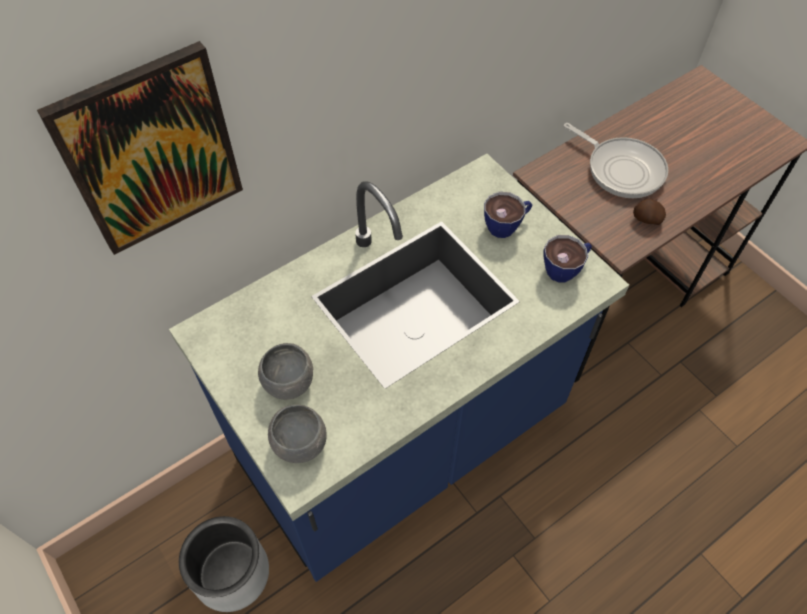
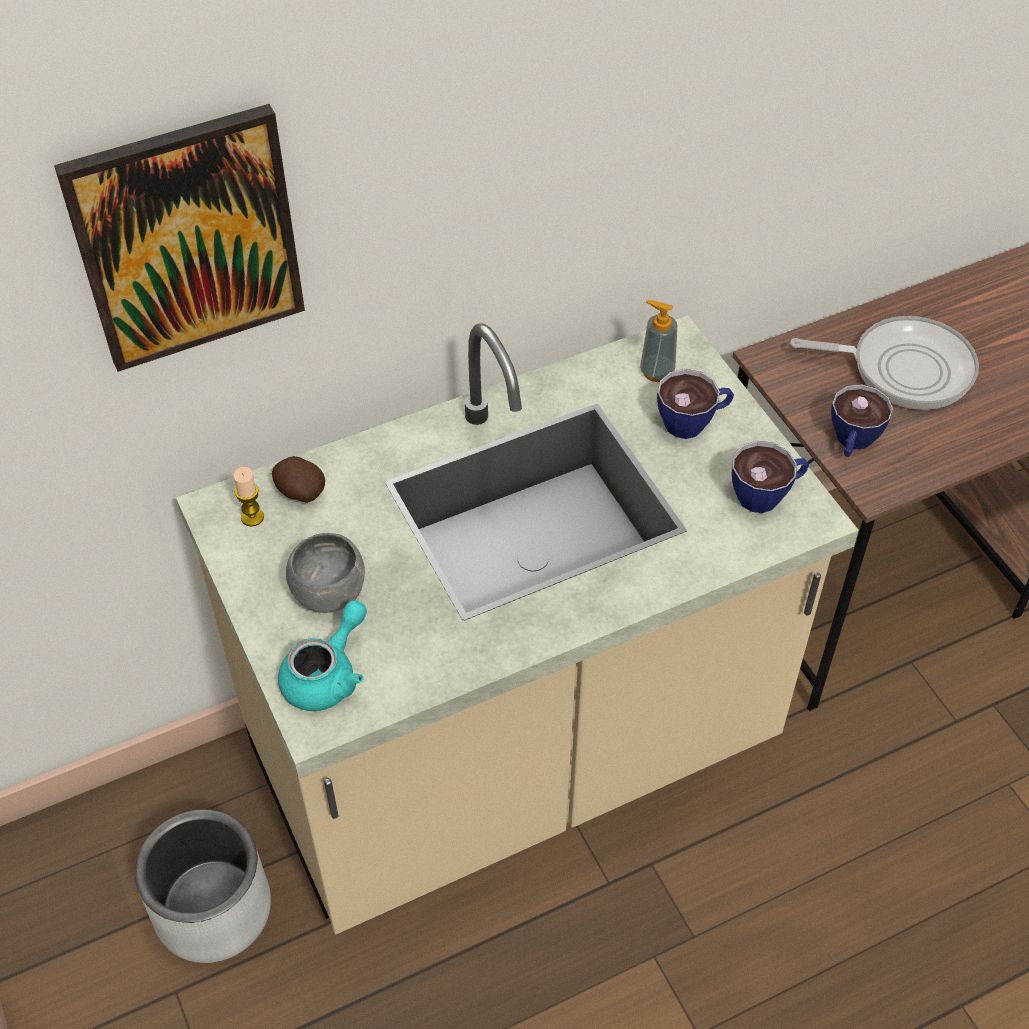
camera: 10 degrees right, 5 degrees down
blue counter [169,154,629,582] -> beige counter [176,316,859,934]
grey bowl [268,405,327,463] -> turquoise teapot [278,600,367,711]
frying pan [564,123,668,198] -> frying pan turned 45 degrees counterclockwise [790,316,979,410]
potato [633,199,666,225] -> potato moved to [272,456,325,503]
none -> candle [234,467,264,527]
none -> soap dispenser [640,300,677,382]
none -> cup [831,384,893,457]

